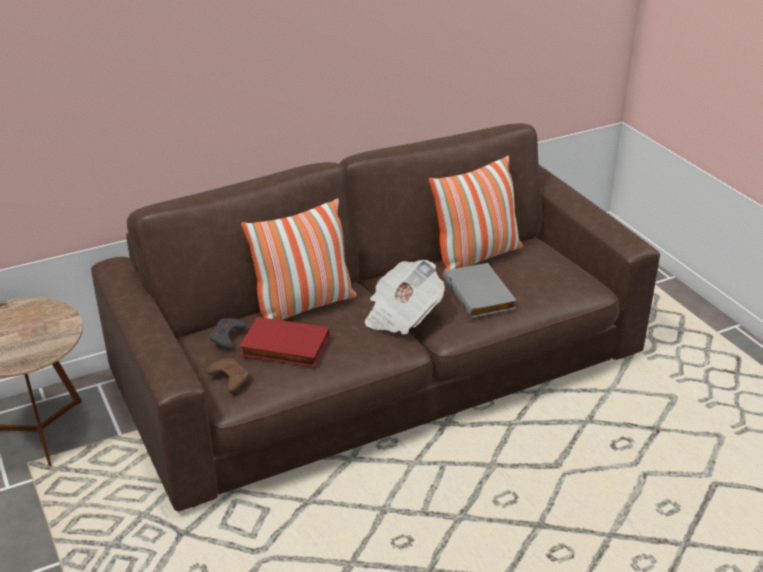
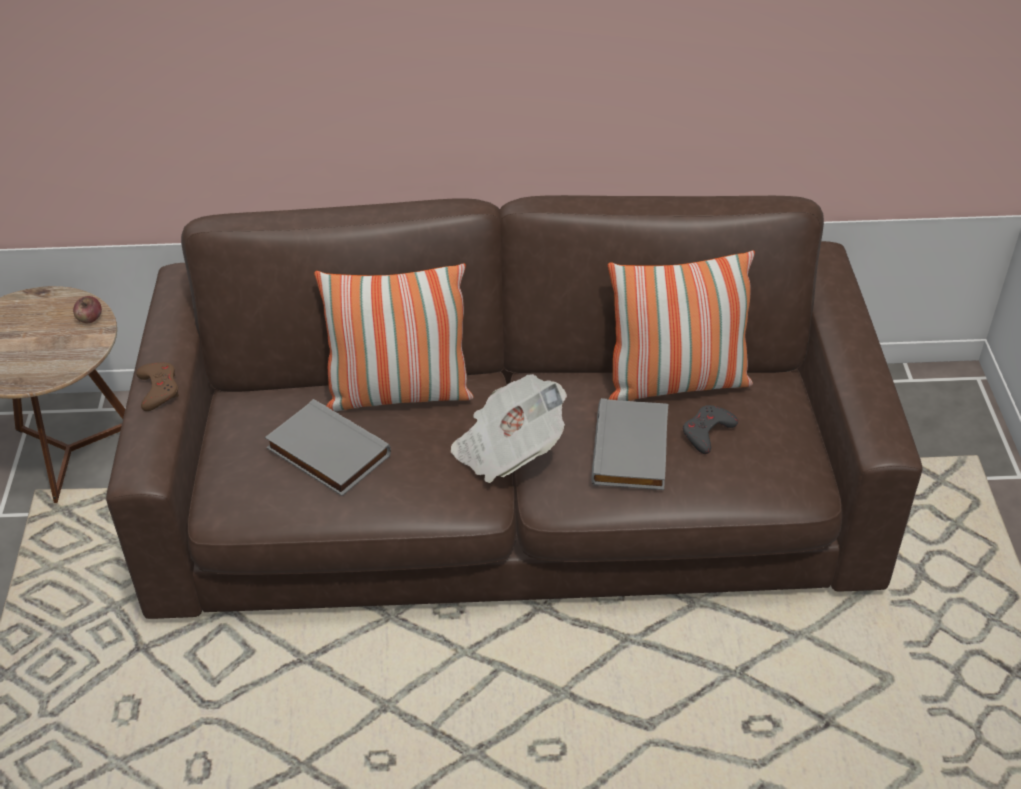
camera: 25 degrees right, 10 degrees up
brown game controller [206,358,249,393] -> brown game controller moved to [136,363,179,411]
grey game controller [209,318,247,350] -> grey game controller moved to [683,405,738,454]
red book [239,317,329,367] -> grey book [265,399,391,496]
none -> apple [73,296,102,323]

